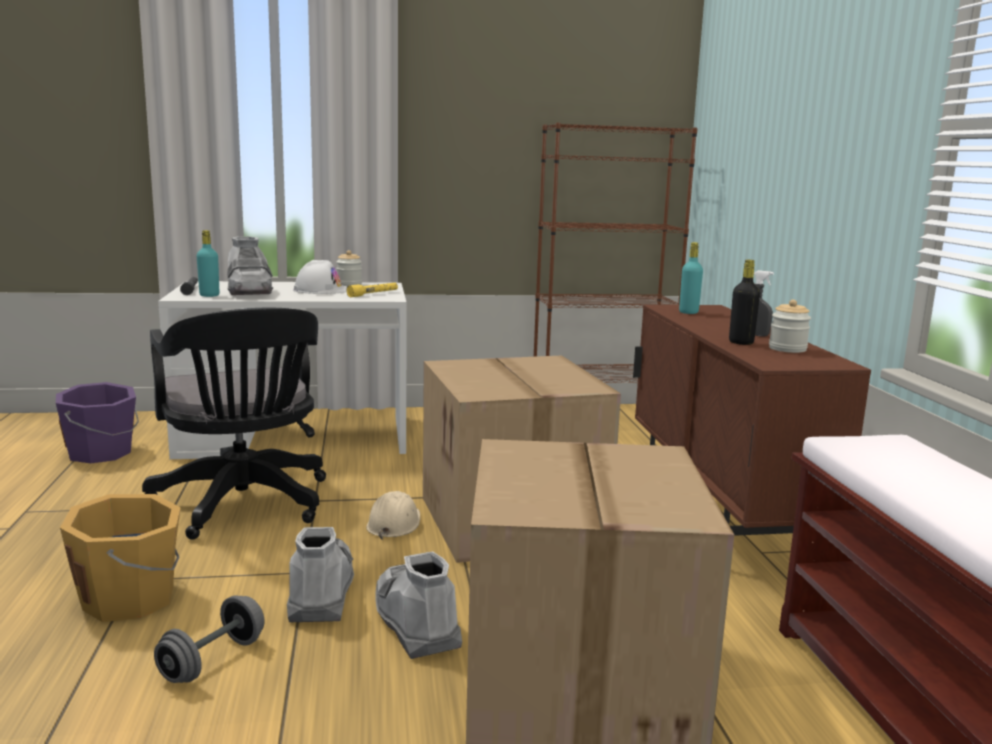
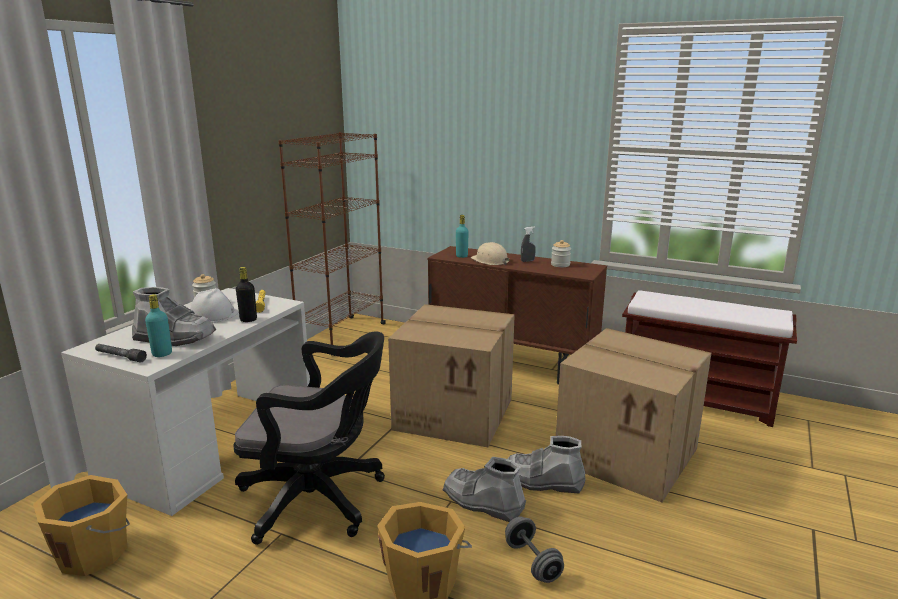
camera: 55 degrees left, 5 degrees up
purple bucket [56,382,139,463] -> orange bucket [33,475,130,576]
beige hard hat [366,491,420,540] -> beige hard hat moved to [471,242,509,265]
black bottle [729,260,760,345] -> black bottle moved to [236,267,257,322]

